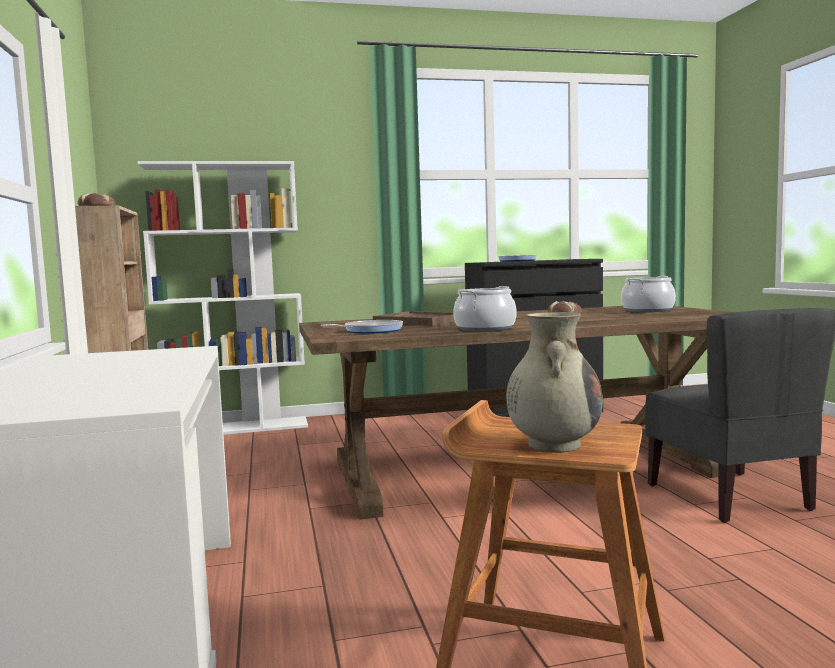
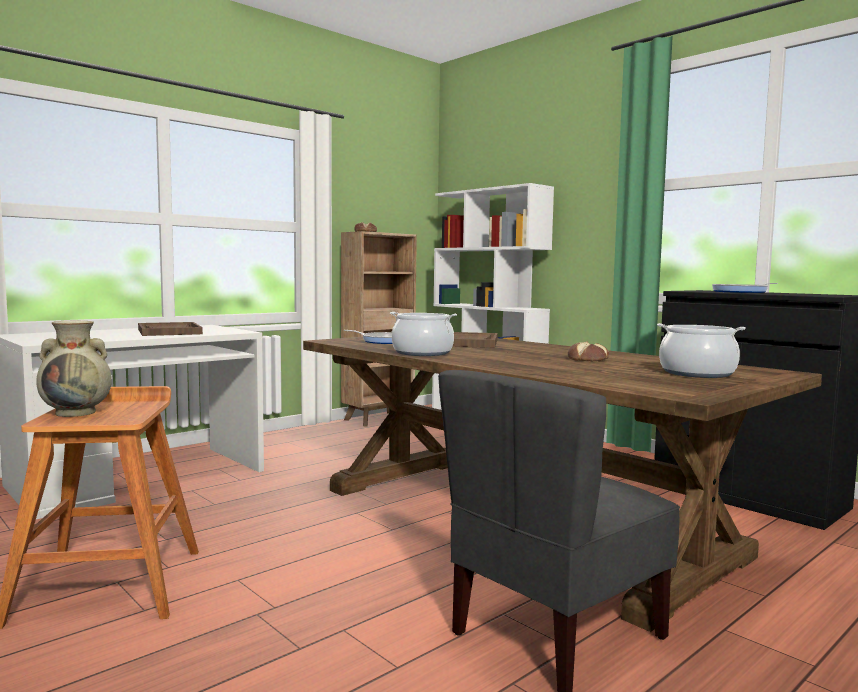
camera: 60 degrees right, 0 degrees up
none -> brown tray [138,322,203,336]

